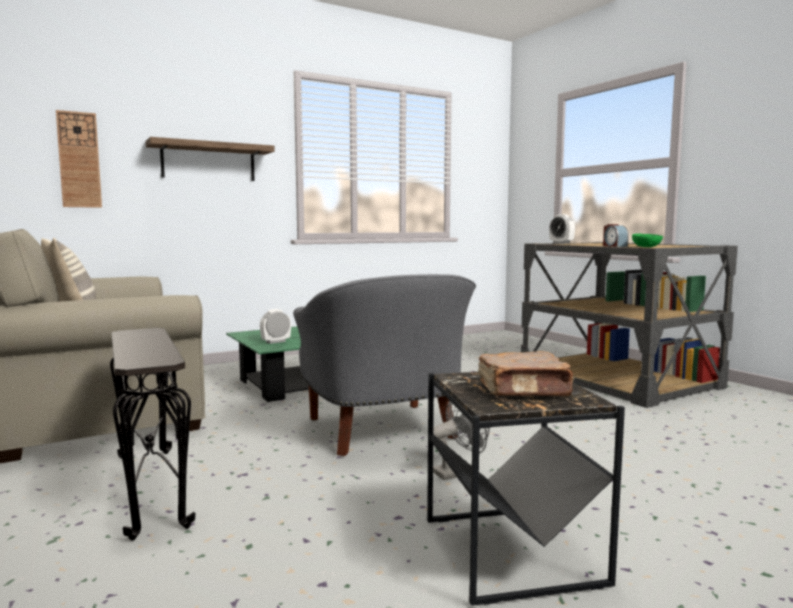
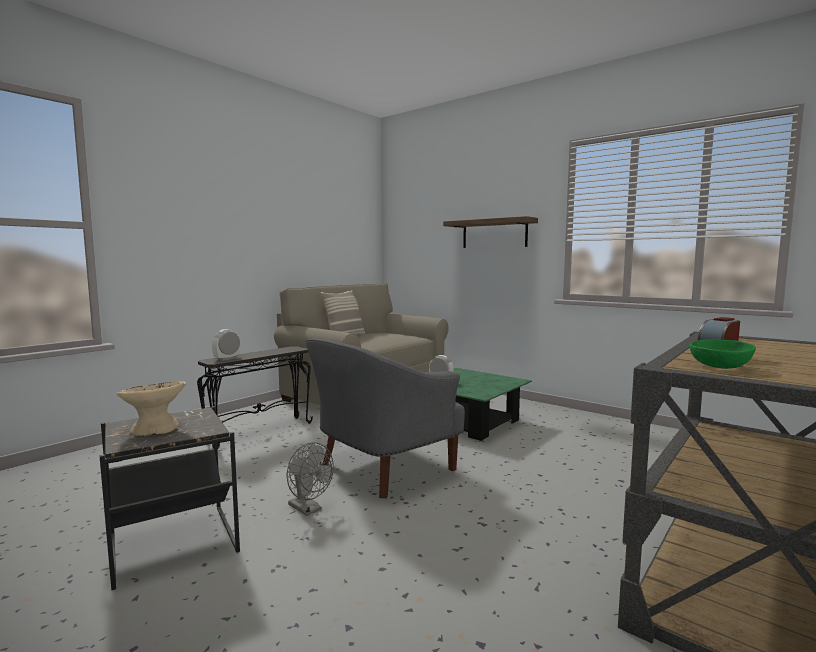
camera: 70 degrees right, 0 degrees up
wall clock [56,110,102,208] -> none
brown book [478,351,574,396] -> beige bowl [116,381,186,436]
alarm clock [549,214,575,244] -> alarm clock moved to [212,329,241,361]

